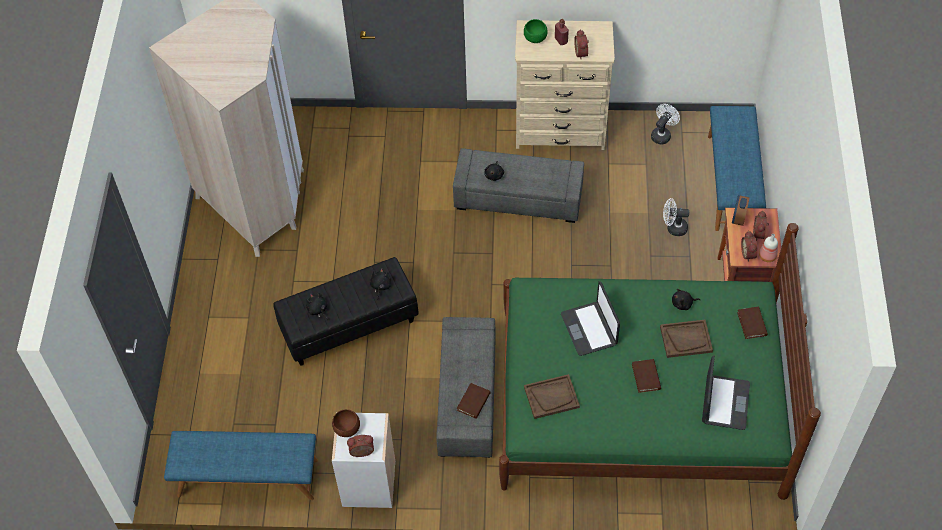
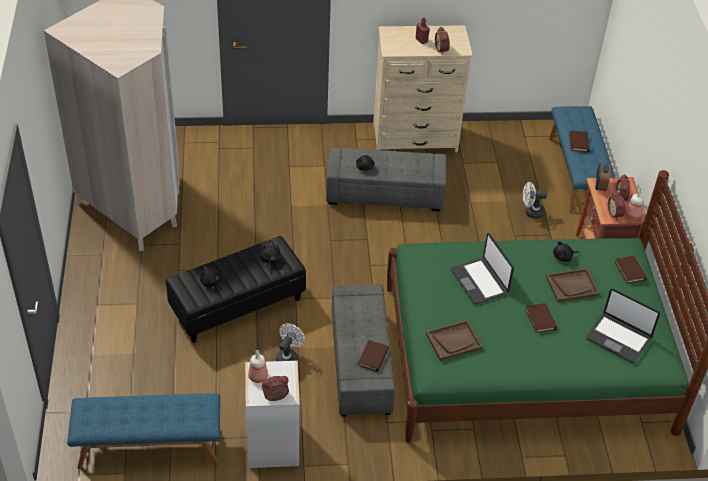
camera: 10 degrees left, 10 degrees down
brown bowl [332,409,360,437] -> bottle [248,350,268,383]
green bowl [524,19,548,43] -> none
white fan [651,104,680,144] -> white fan moved to [276,323,305,361]
laptop [702,356,750,430] -> laptop turned 120 degrees clockwise [586,288,660,363]
none -> brown book [569,131,590,152]

